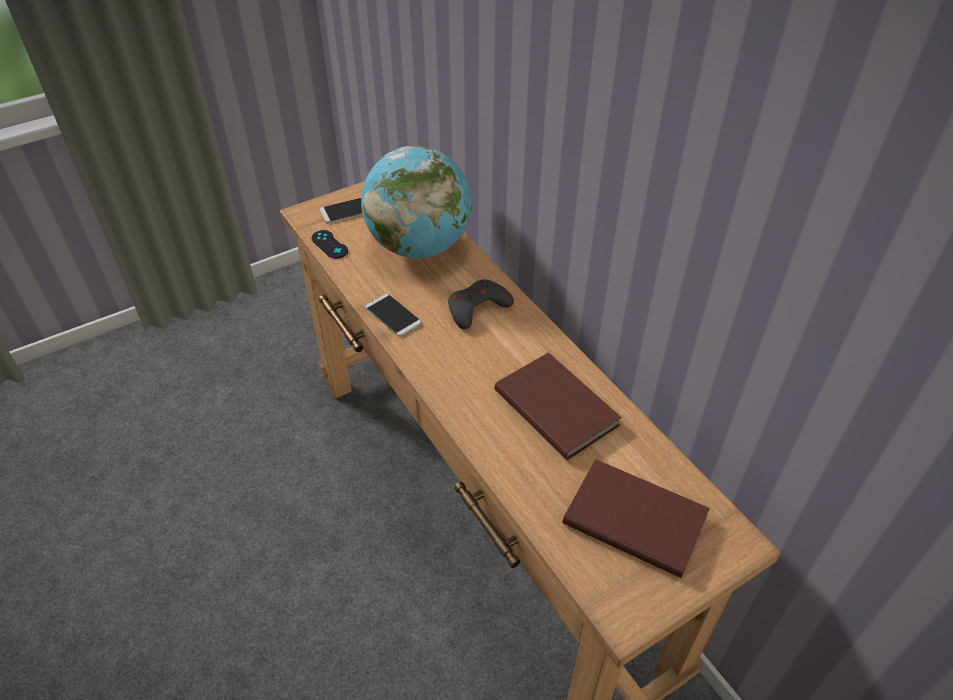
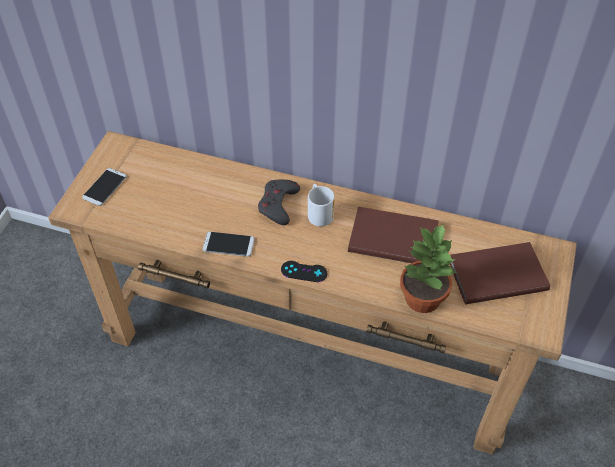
camera: 40 degrees left, 5 degrees up
black game controller [312,230,348,259] -> black game controller moved to [281,261,327,282]
globe [361,145,472,258] -> none
none -> white mug [308,184,334,226]
none -> potted plant [400,223,457,313]

